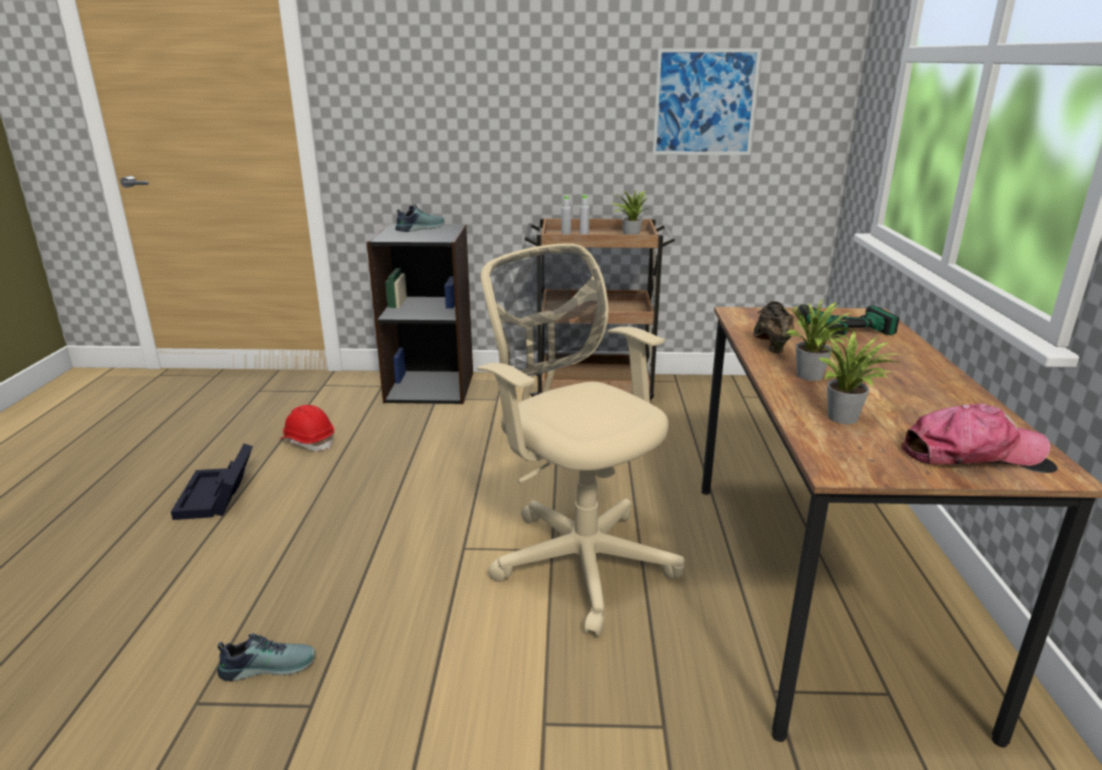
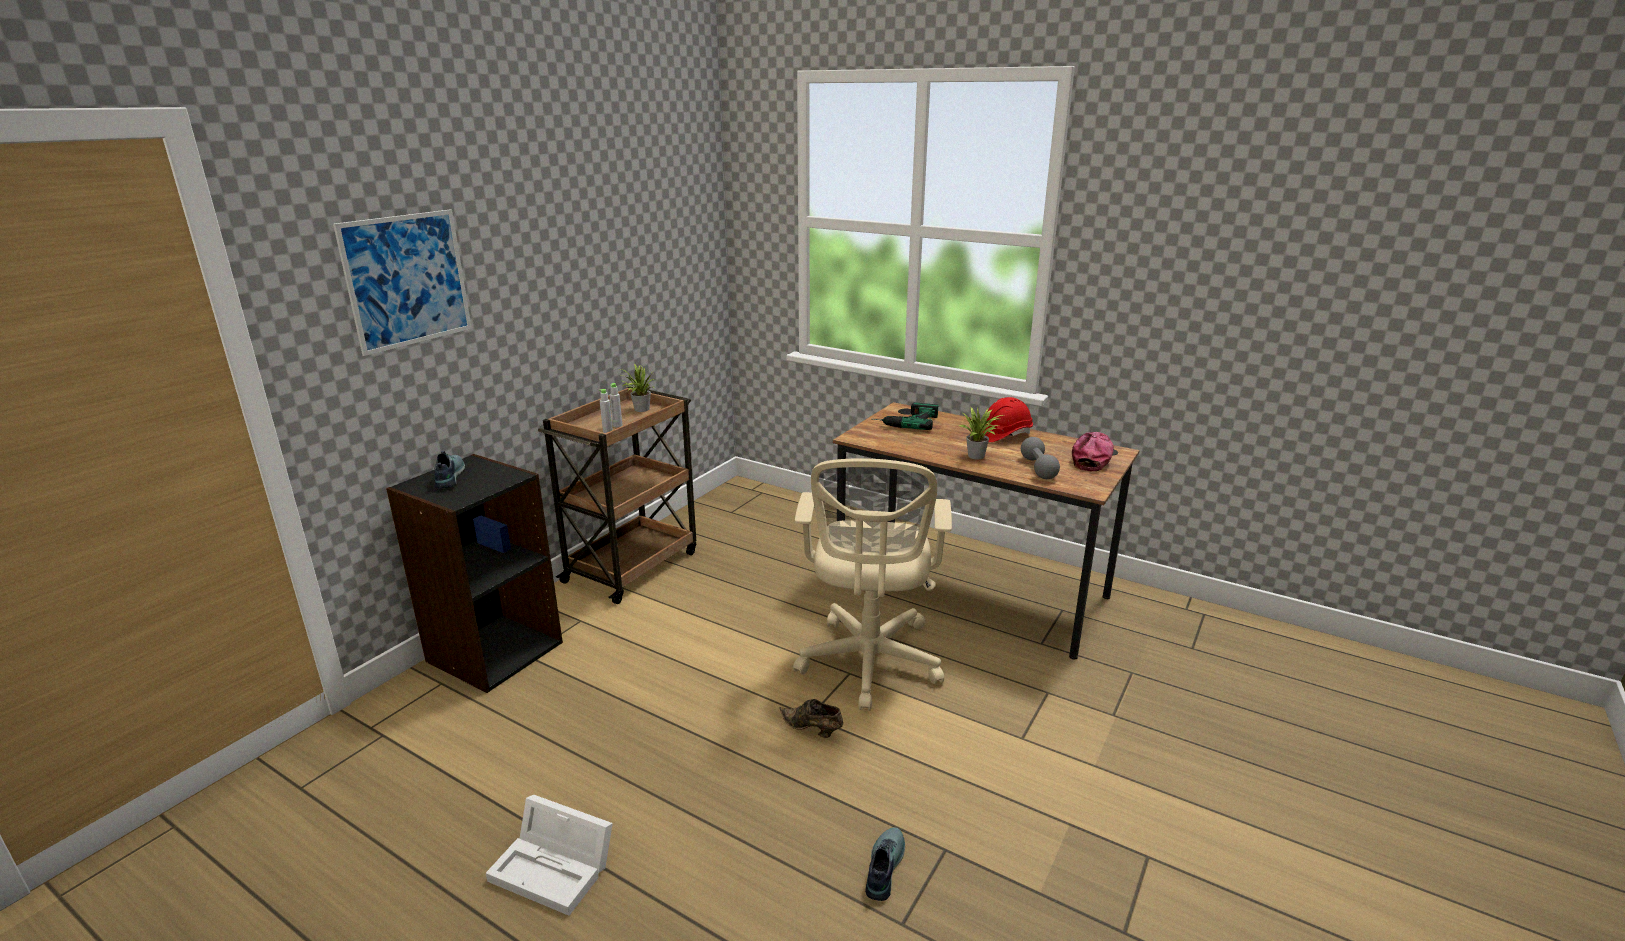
camera: 60 degrees left, 0 degrees up
black storage box [171,444,253,520] -> white storage box [486,794,613,916]
red hard hat [281,405,334,451] -> red hard hat moved to [984,397,1033,442]
beige office chair [477,243,685,636] -> beige office chair turned 75 degrees counterclockwise [793,458,952,711]
picture [652,48,761,155] -> picture moved to [333,210,472,356]
brown shoe [753,301,794,353] -> brown shoe moved to [779,699,843,738]
potted plant [818,331,902,424] -> grey dumbbell [1021,437,1060,479]

